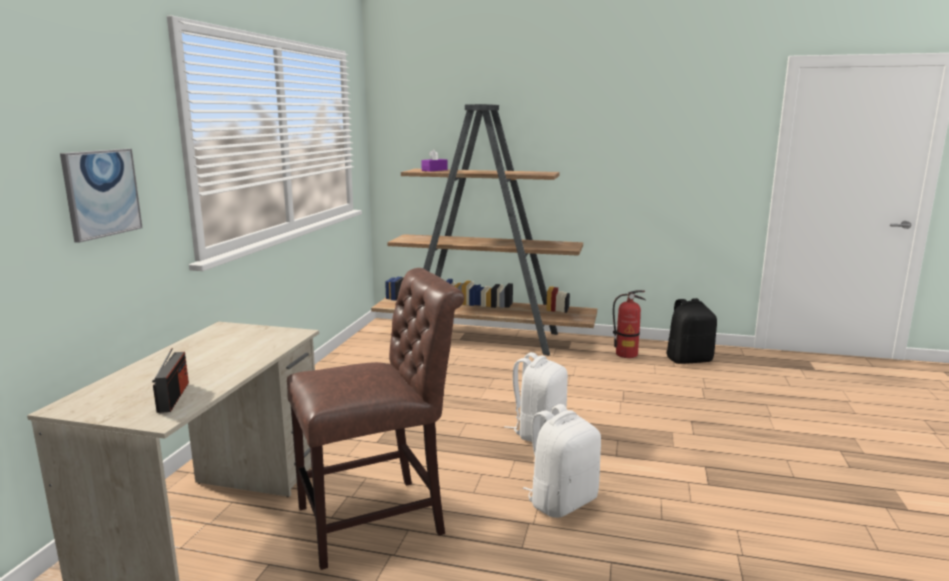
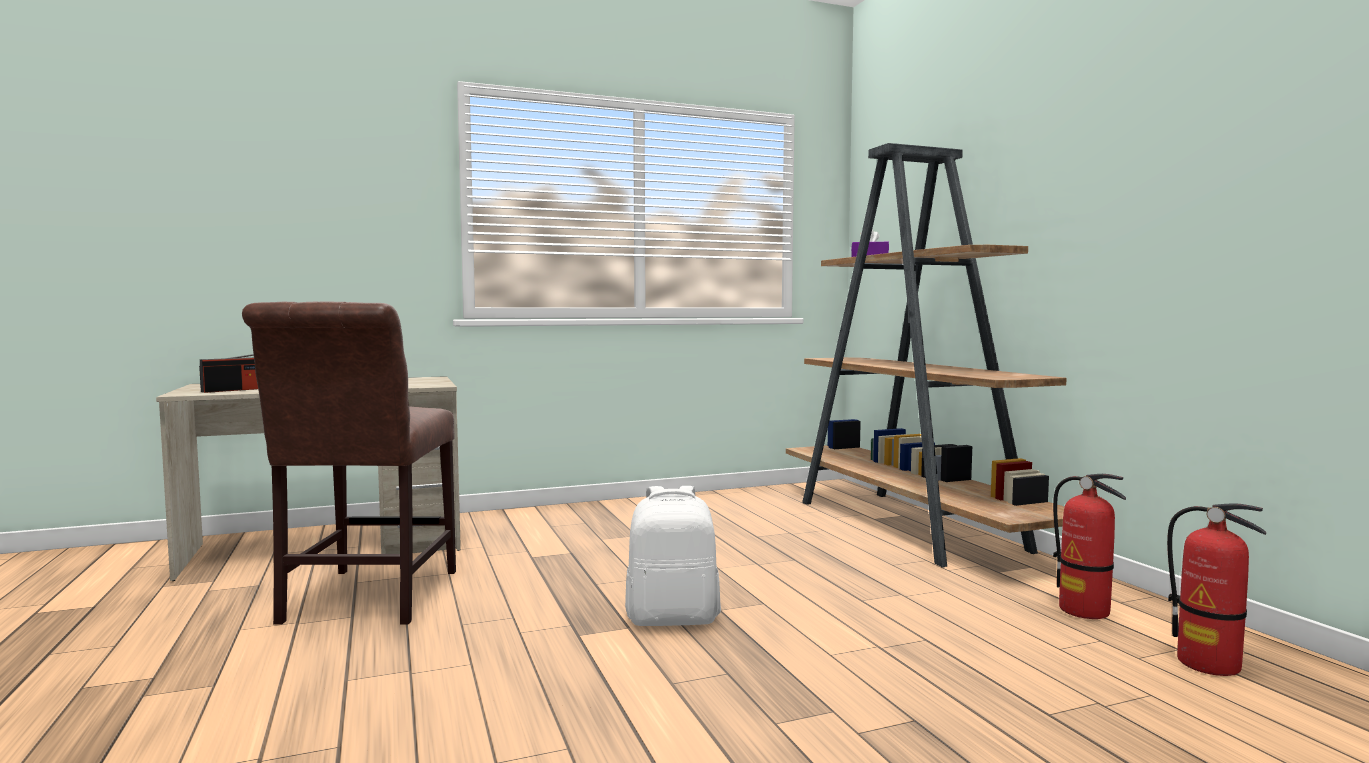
camera: 55 degrees right, 10 degrees down
picture [60,149,143,243] -> none
brown chair [287,268,465,570] -> brown chair turned 60 degrees clockwise [242,302,456,625]
white backpack [523,404,601,518] -> none
black backpack [666,298,717,364] -> fire extinguisher [1167,503,1266,676]

